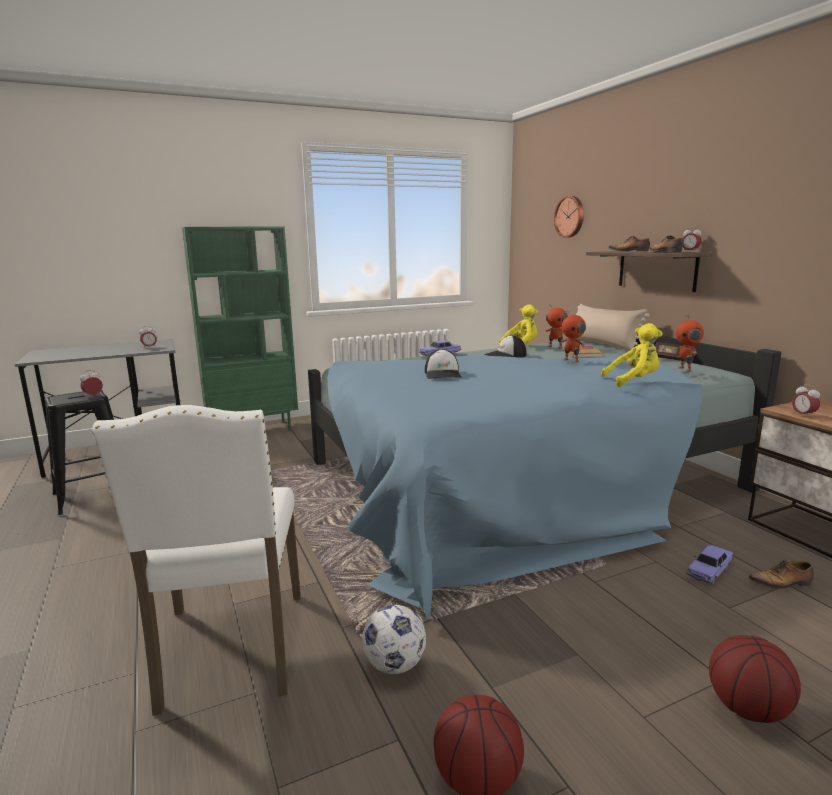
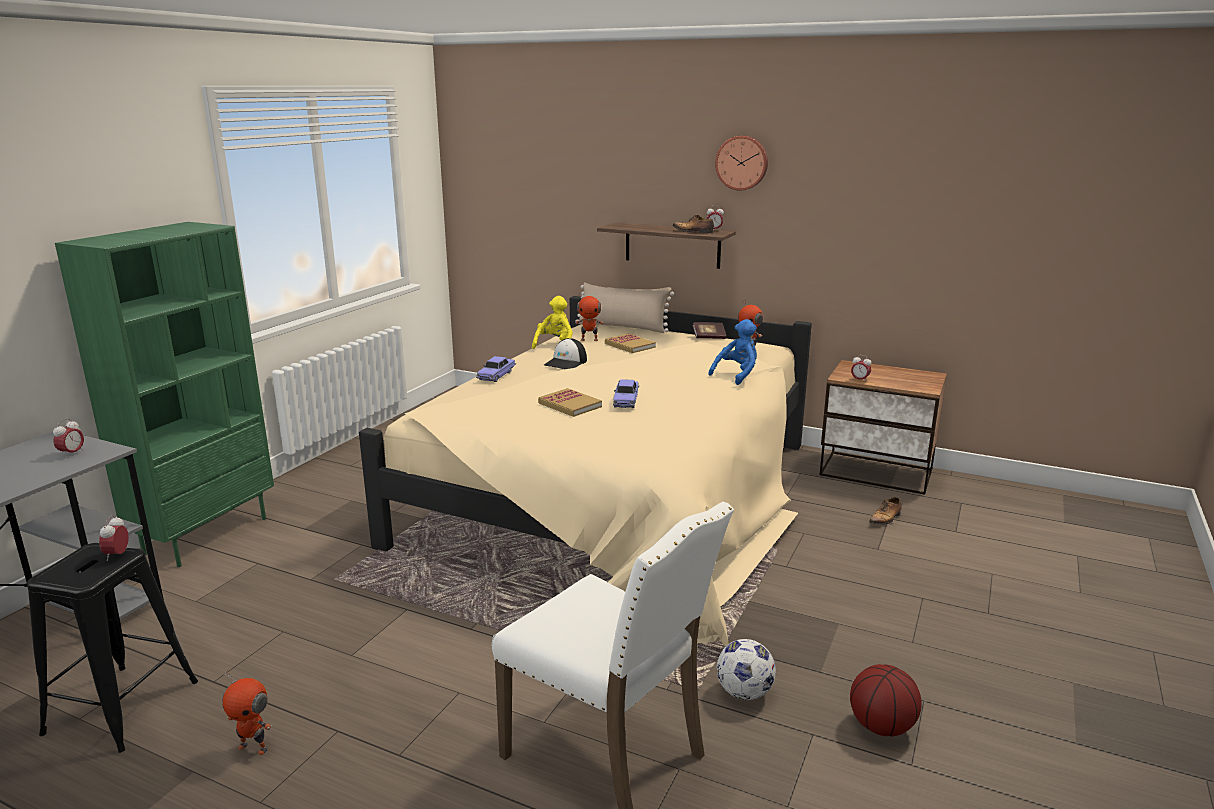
camera: 40 degrees left, 5 degrees up
blue bed [308,334,781,619] -> beige bed [359,296,812,646]
cap [425,349,462,379] -> book [538,388,602,417]
wall clock [554,196,584,238] -> wall clock moved to [715,135,768,190]
toy robot [561,310,586,363] -> toy robot moved to [222,670,272,755]
yellow plush toy [601,323,663,387] -> blue plush toy [708,319,757,385]
shoe [608,236,650,251] -> none
toy car [686,545,734,584] -> toy car moved to [613,379,639,408]
basketball [709,635,801,723] -> none

